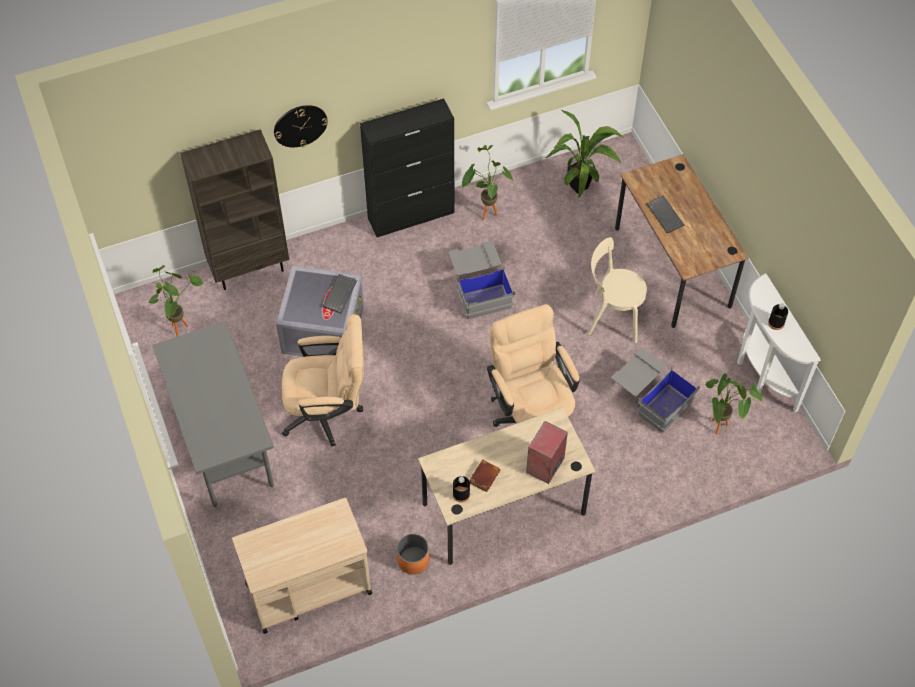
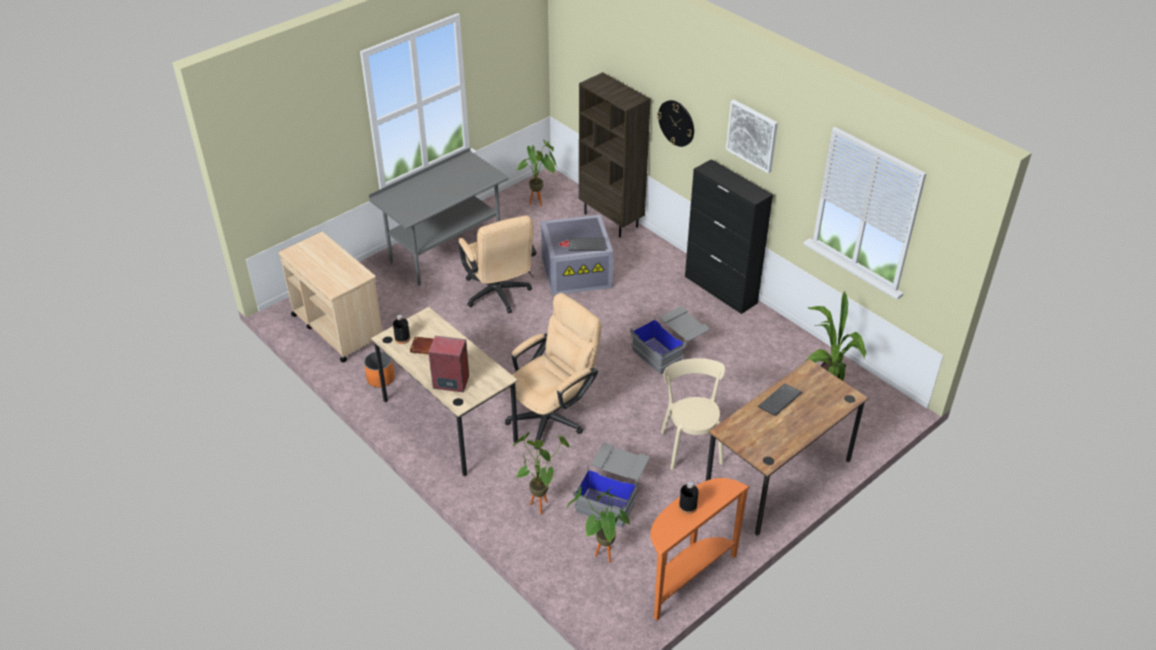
camera: 70 degrees right, 15 degrees down
potted plant [462,145,513,220] -> potted plant moved to [513,432,570,514]
white console table [737,273,821,412] -> orange console table [650,478,749,620]
none -> picture [726,100,778,173]

